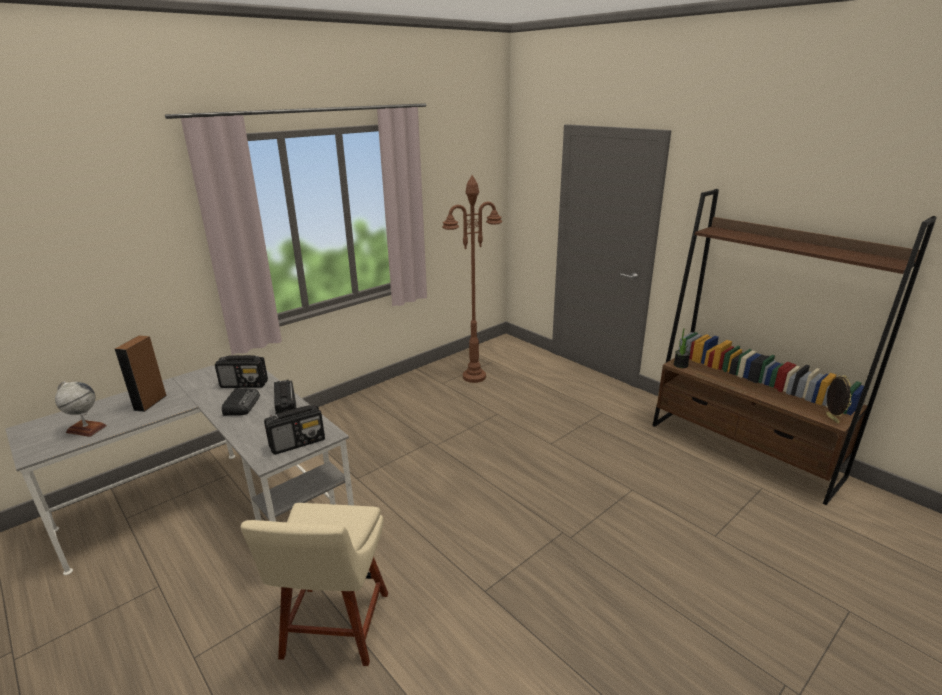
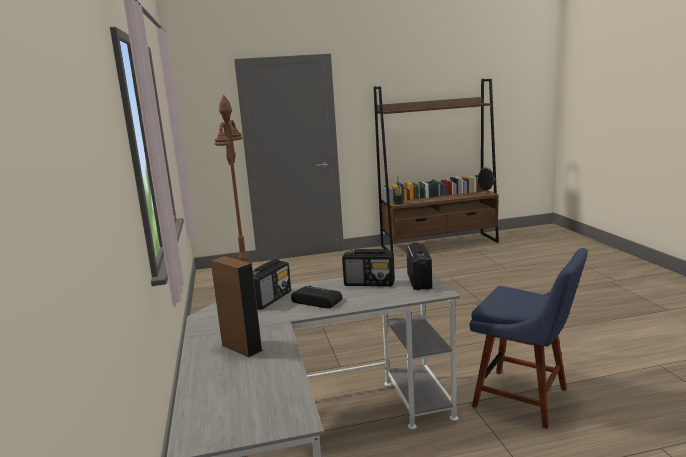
camera: 60 degrees left, 10 degrees down
globe [55,381,107,437] -> none
beige chair [241,503,388,666] -> blue chair [469,248,588,429]

